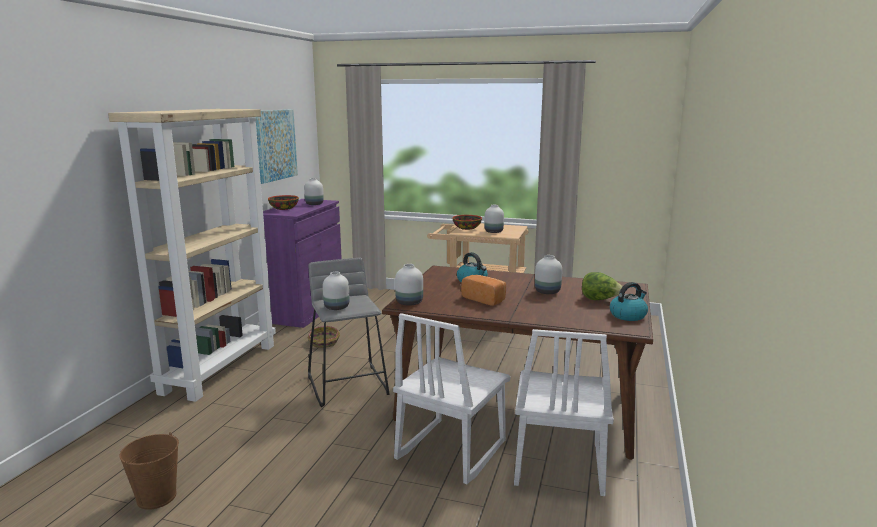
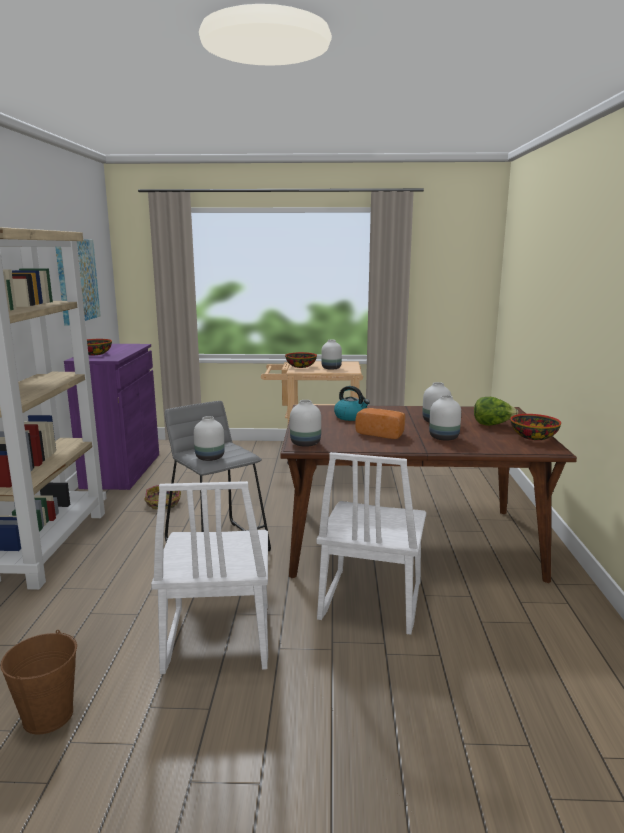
camera: 15 degrees left, 0 degrees up
white vase [304,178,324,205] -> white vase moved to [429,395,461,441]
white chair [514,329,614,496] -> white chair moved to [151,481,268,674]
kettle [610,282,648,321] -> bowl [510,414,561,440]

